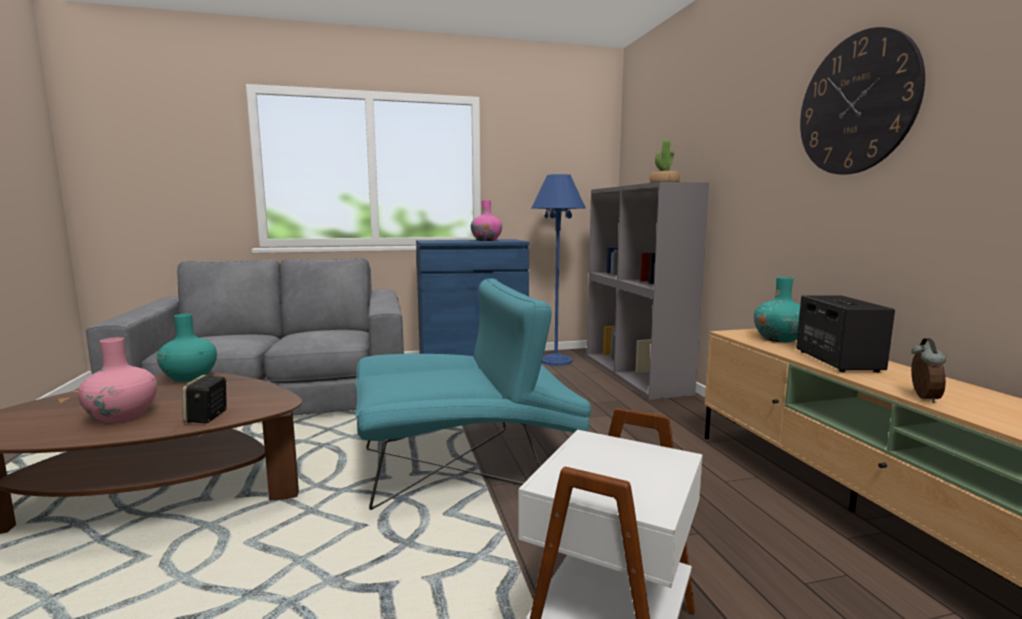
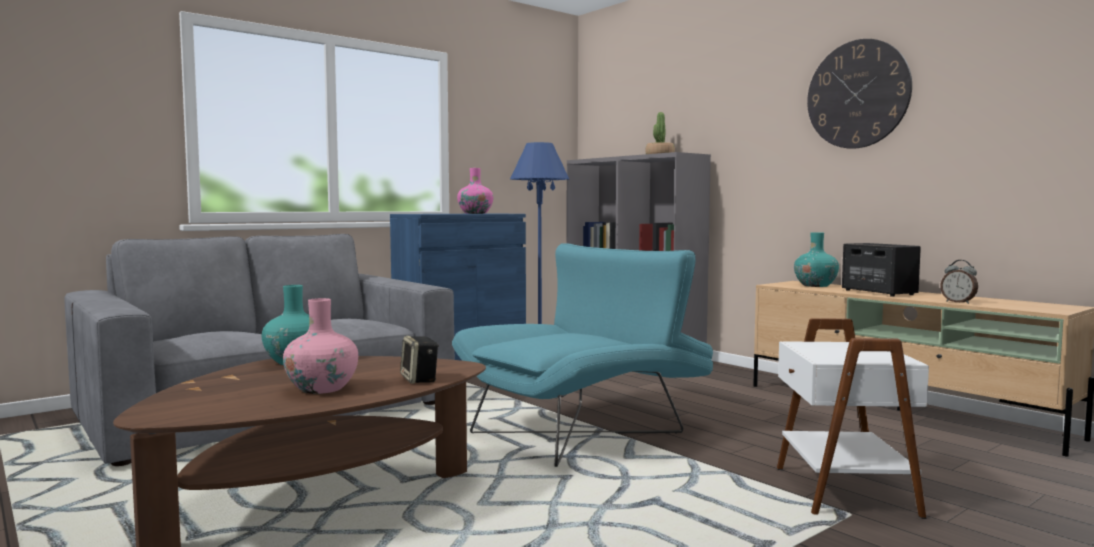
camera: 25 degrees left, 5 degrees down
alarm clock [911,338,946,403] -> alarm clock turned 150 degrees clockwise [940,260,978,304]

